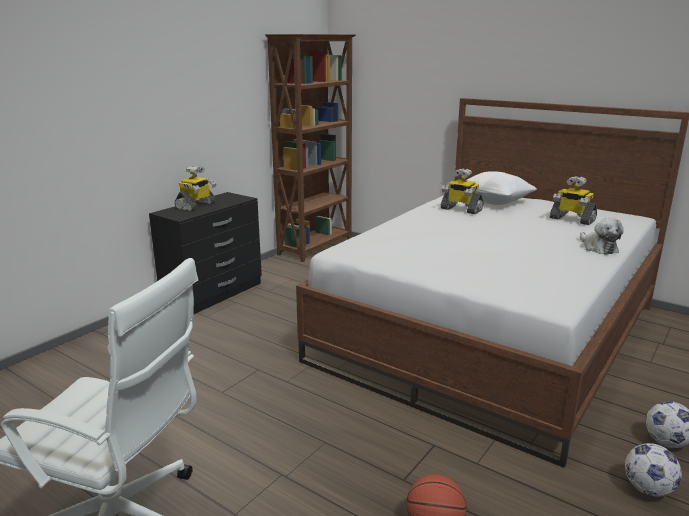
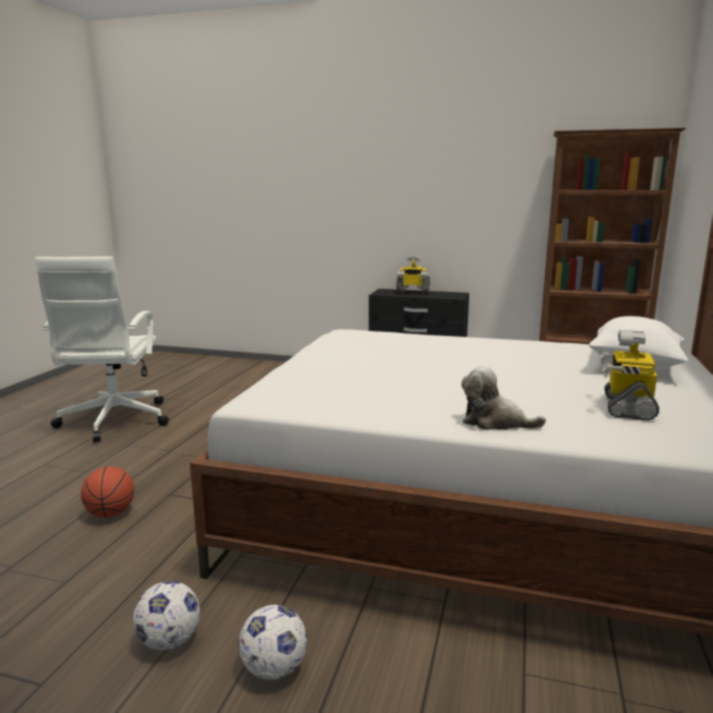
camera: 70 degrees right, 5 degrees down
toy robot [440,168,483,214] -> none
plush toy [580,218,624,255] -> plush toy turned 60 degrees clockwise [461,366,546,430]

